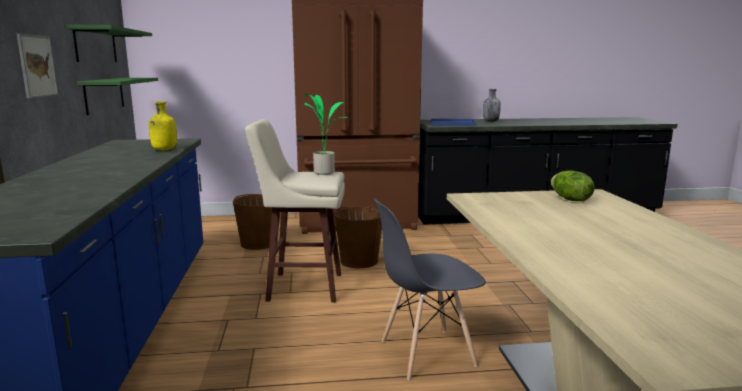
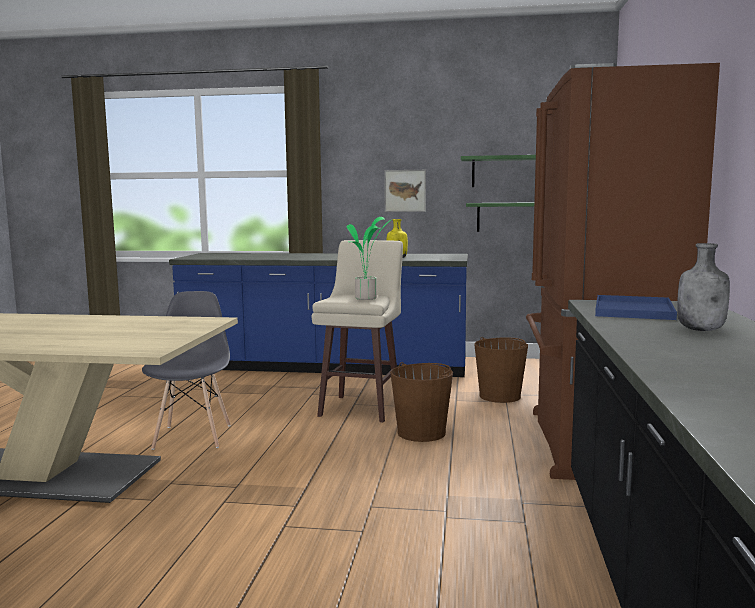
camera: 105 degrees right, 5 degrees down
lettuce [551,170,595,201] -> none

